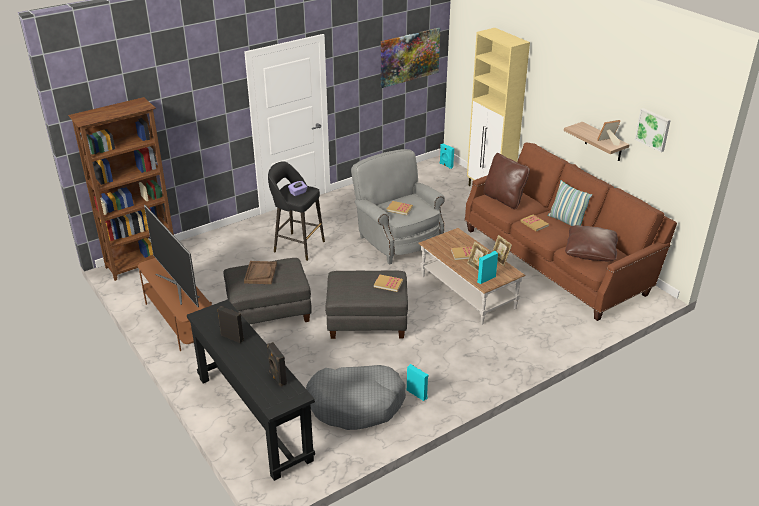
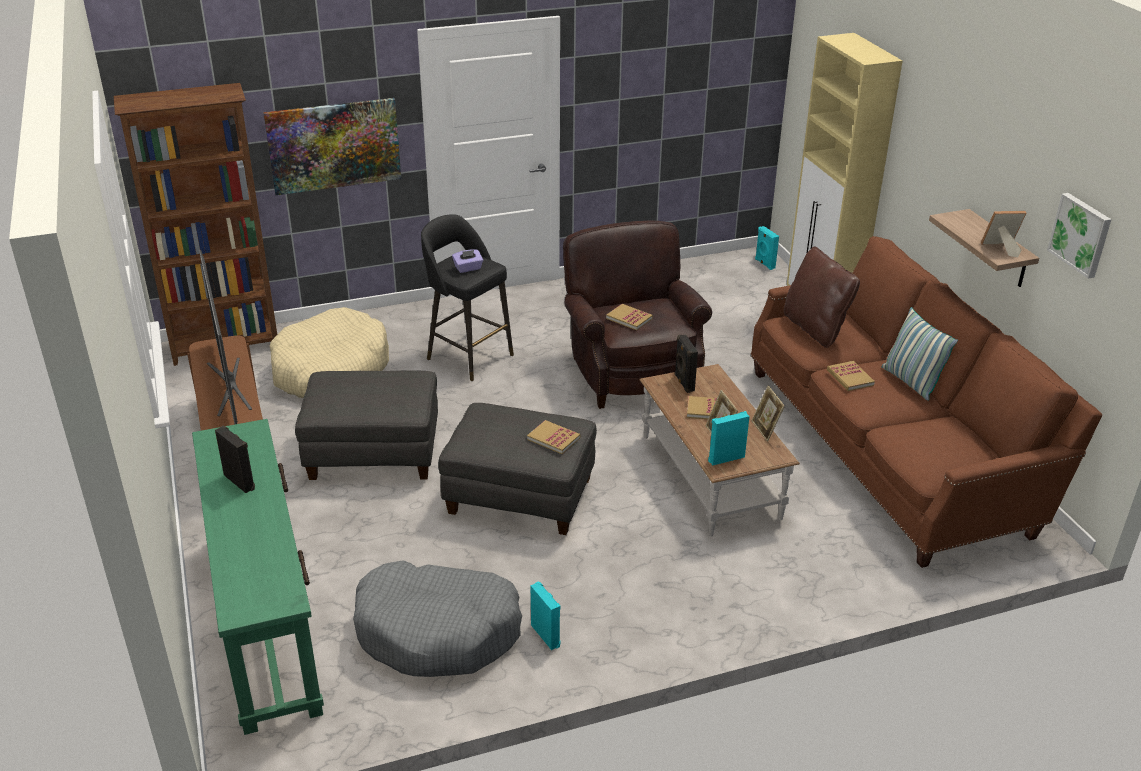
camera: 15 degrees right, 0 degrees up
black console table [187,299,315,481] -> green console table [192,419,324,735]
brown tray [244,261,277,284] -> none
black speaker [267,342,287,387] -> black speaker moved to [675,335,698,393]
grey armchair [351,149,445,265] -> brown armchair [563,221,712,409]
picture [381,27,440,88] -> picture moved to [263,98,401,195]
brown pillow [565,225,618,261] -> none
none -> beige dog bed [270,307,389,398]

